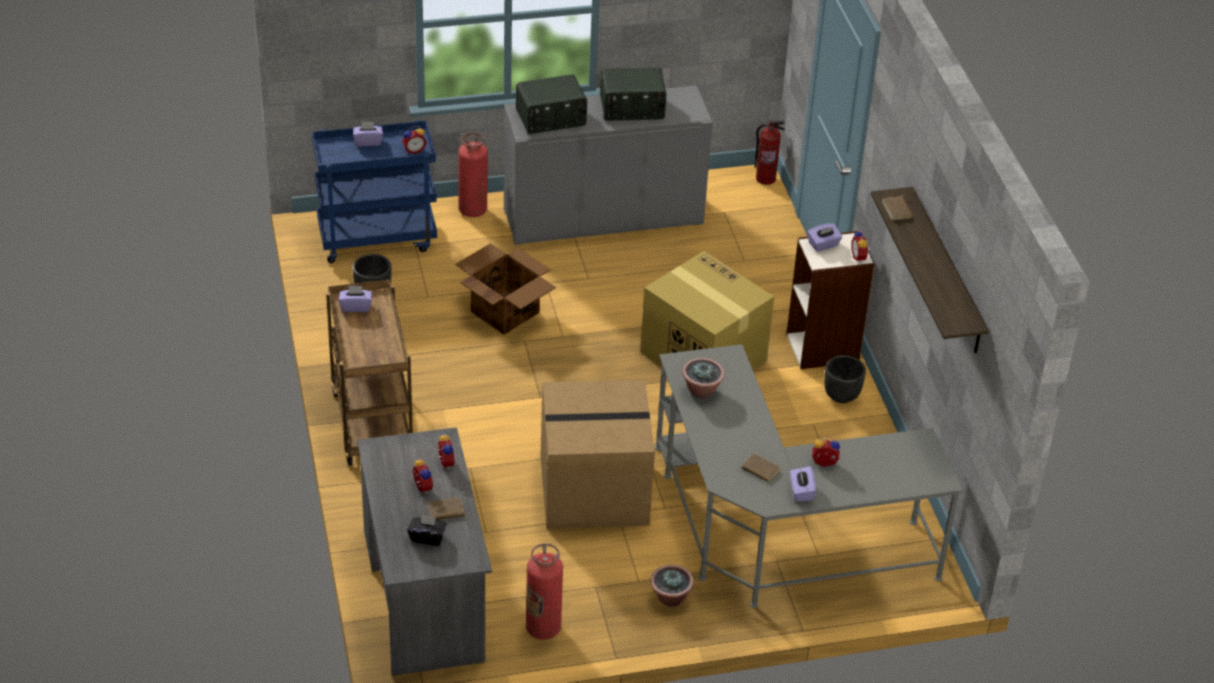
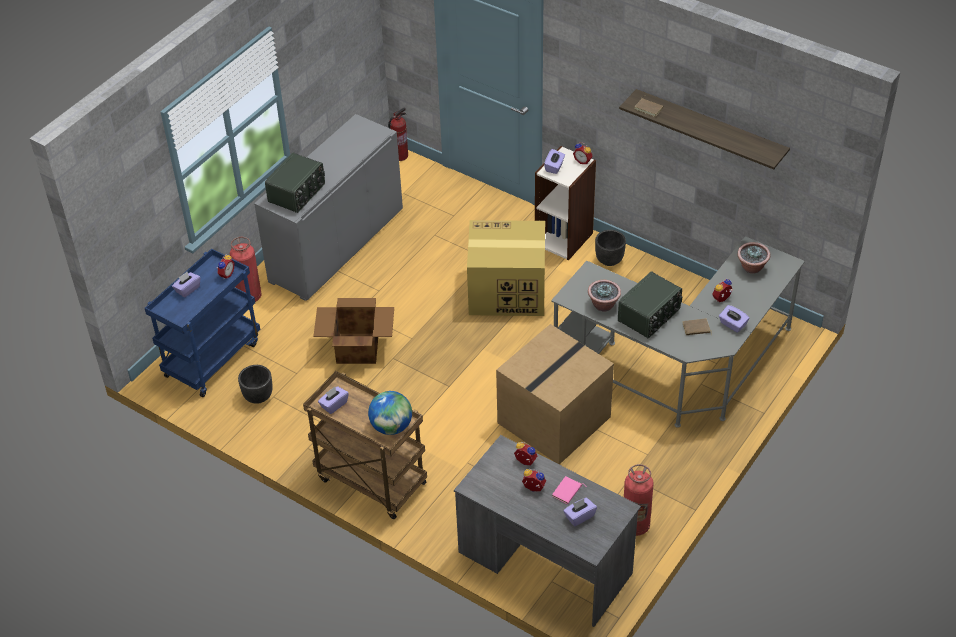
camera: 40 degrees left, 5 degrees up
black tissue box [407,514,447,546] -> purple tissue box [563,498,597,526]
brown book [427,497,466,520] -> pink book [552,476,587,504]
radio [600,67,667,121] -> radio moved to [618,271,682,338]
potted plant [650,565,694,607] -> potted plant moved to [737,242,770,274]
none -> globe [368,391,412,435]

